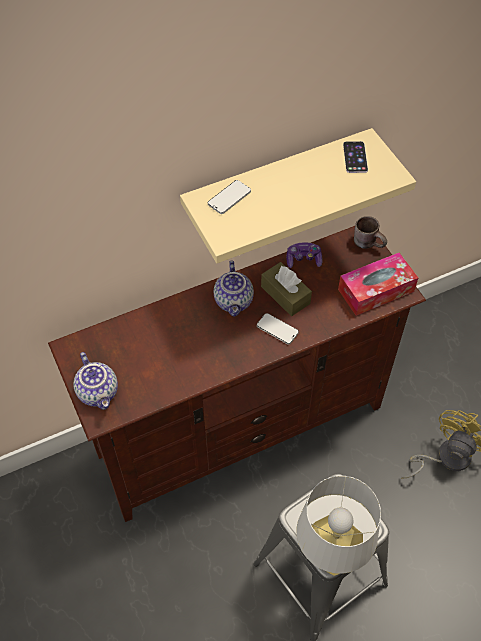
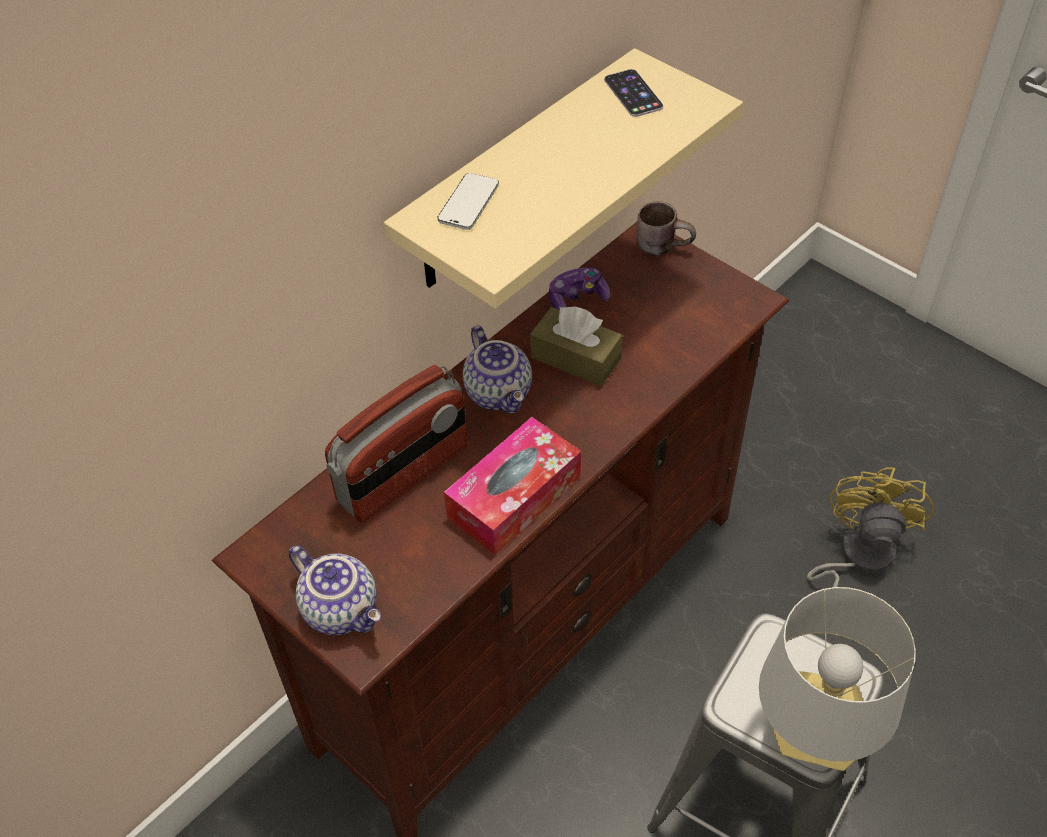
camera: 20 degrees left, 5 degrees down
phone [257,313,299,344] -> none
tissue box [338,253,418,316] -> tissue box moved to [444,417,581,555]
none -> radio [325,365,467,522]

